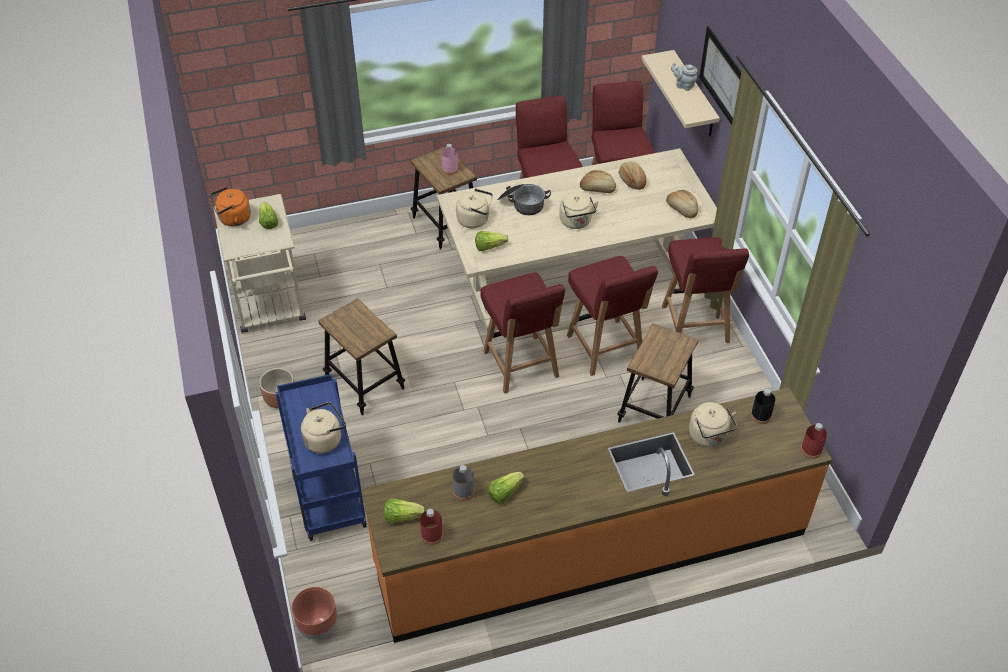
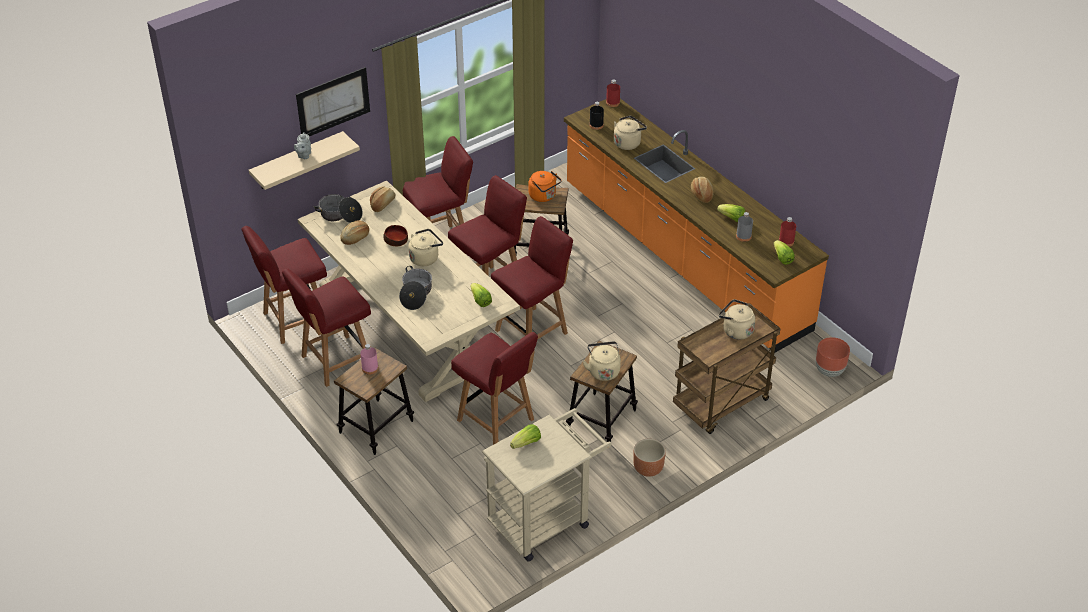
camera: 110 degrees left, 5 degrees down
orange kettle [210,187,251,226] -> orange kettle moved to [528,171,562,202]
blue cart [276,374,367,541] -> brown cart [673,303,781,434]
beige kettle [456,189,493,228] -> beige kettle moved to [583,341,621,381]
bread [580,170,616,193] -> bread moved to [691,177,713,203]
none -> cooking pot [314,194,363,223]
none -> bowl [383,225,408,246]
none -> red chair [451,332,538,445]

